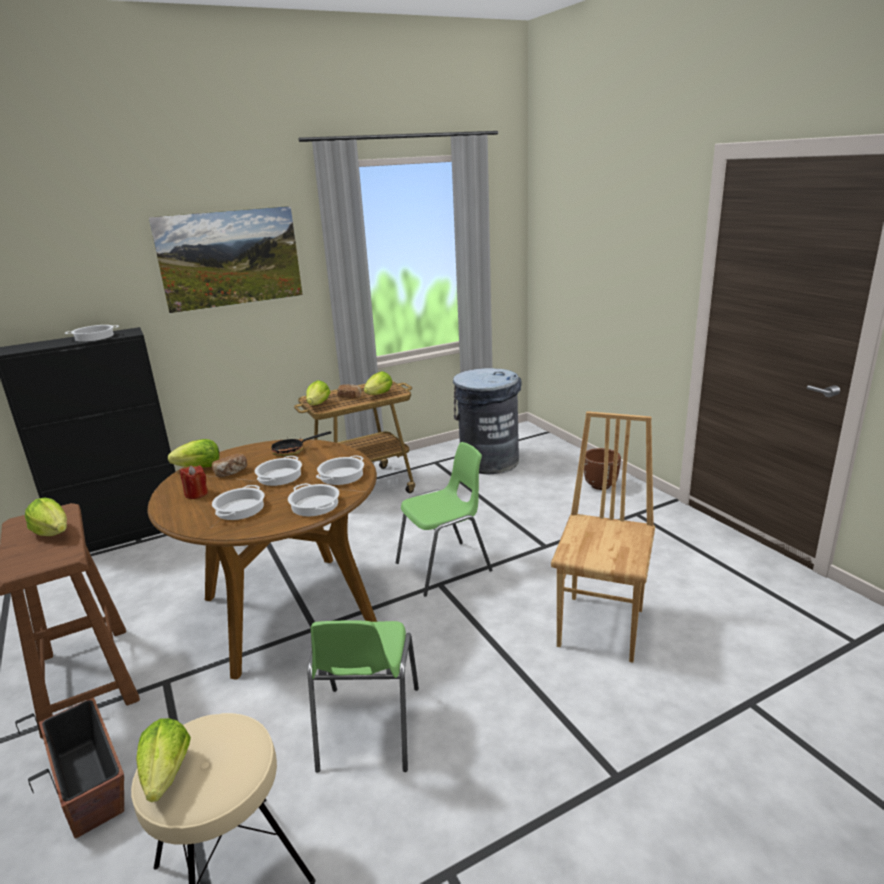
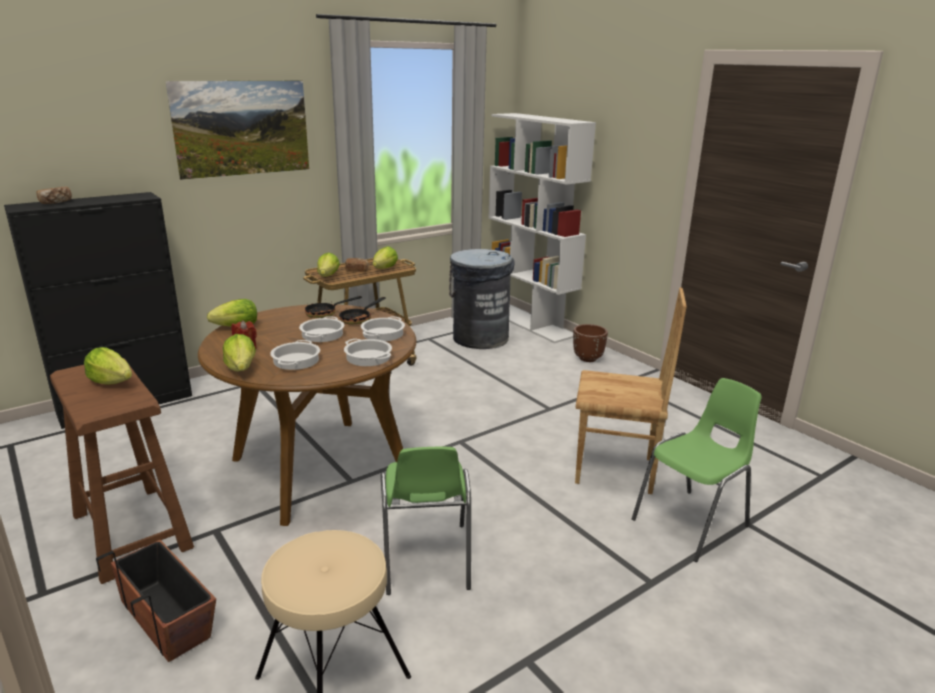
camera: 10 degrees left, 0 degrees up
cooking pot [65,325,119,342] -> none
lettuce [136,718,191,802] -> lettuce moved to [223,334,256,372]
bread [212,454,247,477] -> bread moved to [36,186,72,204]
green chair [396,442,492,597] -> green chair moved to [632,378,762,562]
brown chair [551,411,655,663] -> brown chair turned 90 degrees clockwise [575,287,687,494]
none -> frying pan [339,297,386,325]
none -> white bookcase [488,113,596,343]

